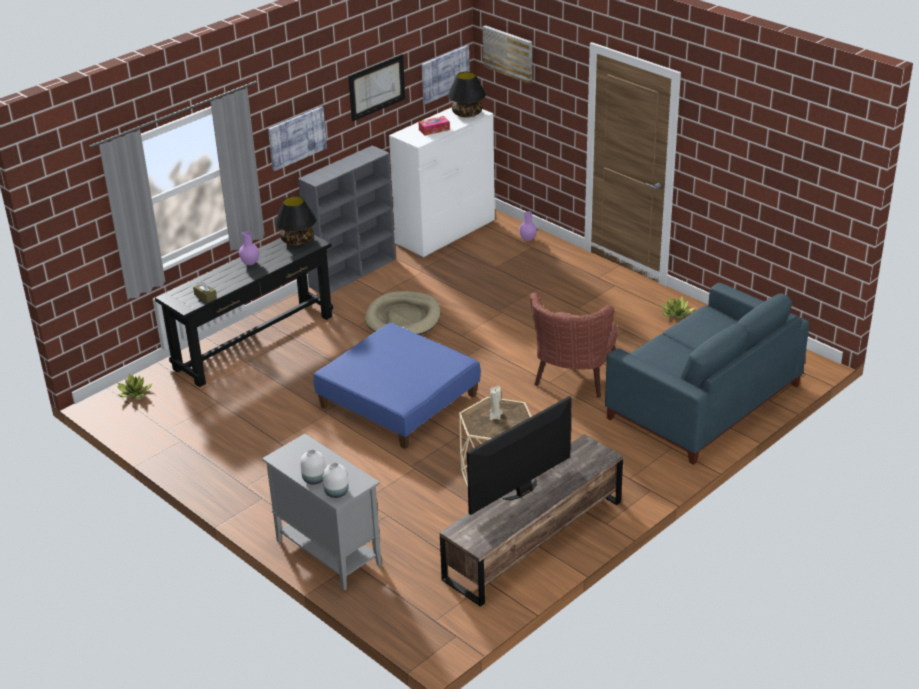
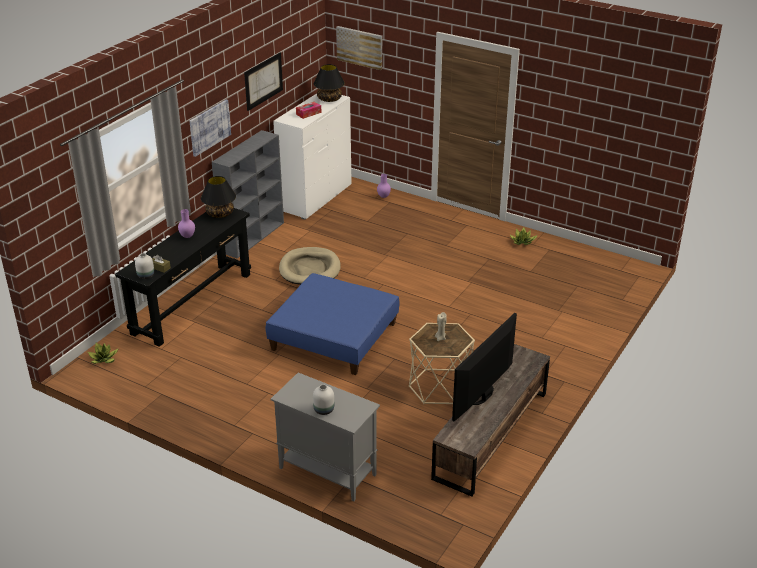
camera: 15 degrees left, 0 degrees up
white vase [323,462,348,498] -> white vase moved to [135,253,154,279]
picture [422,45,470,104] -> none
brown armchair [530,293,618,398] -> none
blue sofa [605,283,809,465] -> none

